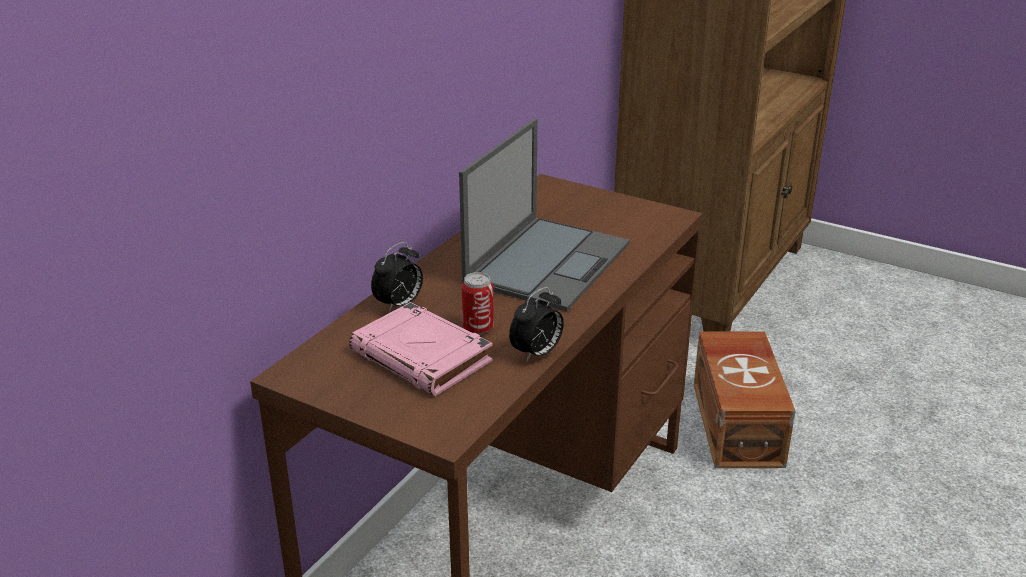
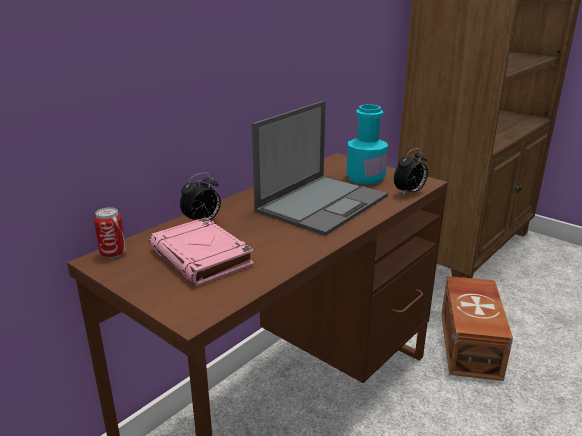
camera: 10 degrees right, 5 degrees down
can [462,272,494,334] -> can moved to [94,207,126,259]
alarm clock [509,287,564,363] -> alarm clock moved to [394,148,428,196]
none -> turquoise bottle [347,104,388,185]

